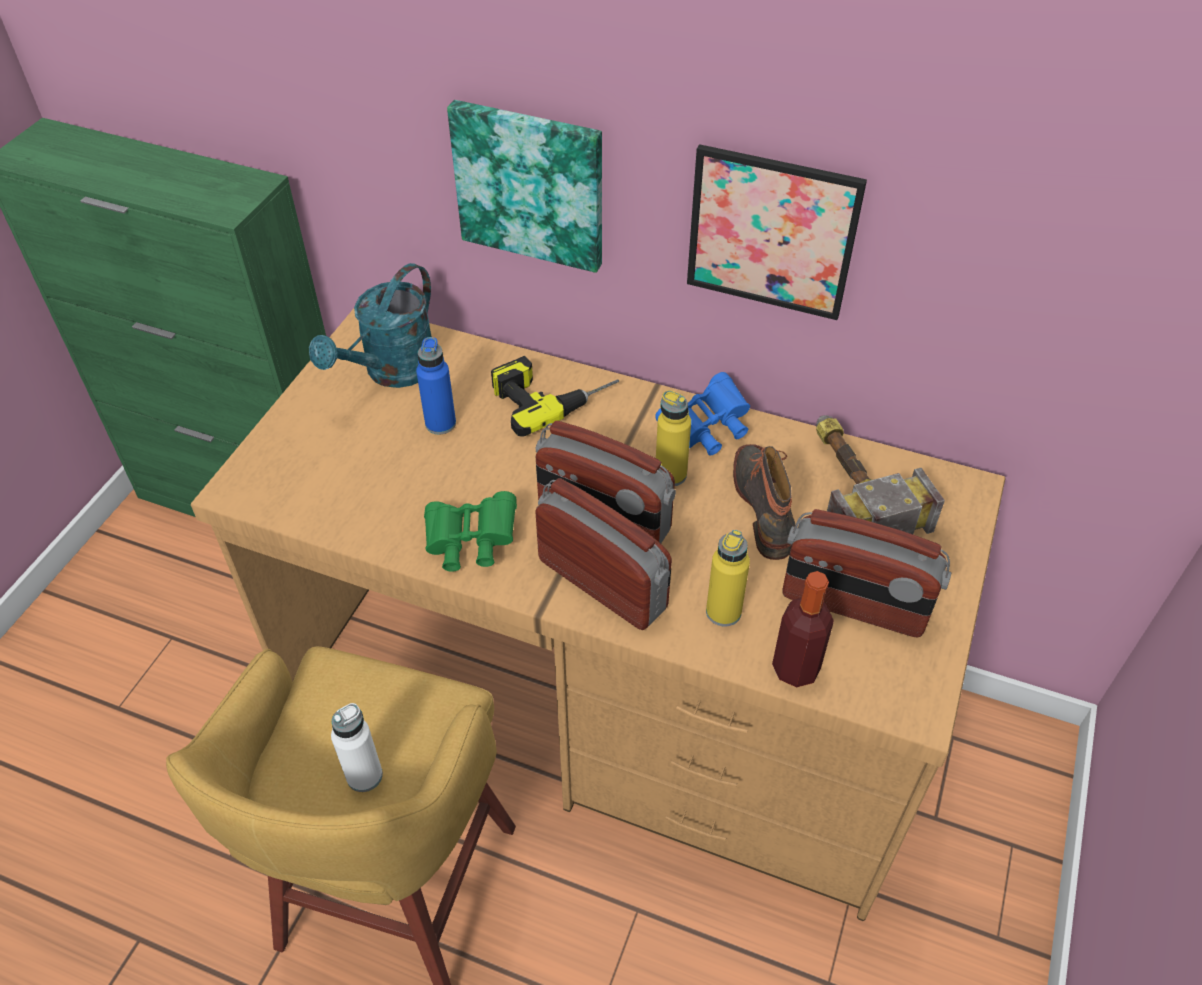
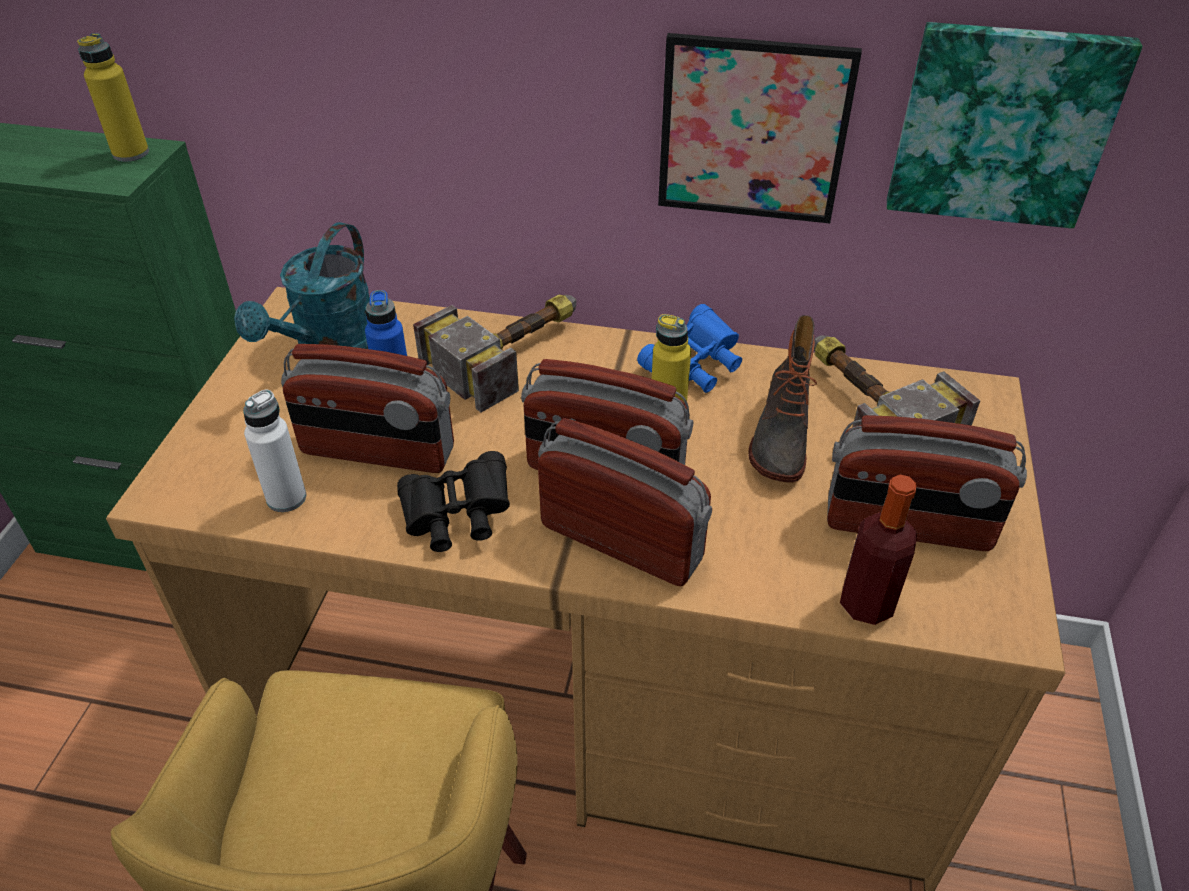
camera: 10 degrees left, 5 degrees down
white bottle [331,703,383,792] -> white bottle moved to [243,390,306,512]
green binoculars [424,491,517,572] -> black binoculars [397,451,510,552]
picture [447,100,602,273] -> picture moved to [887,22,1142,228]
power drill [491,356,619,437] -> hammer [413,294,577,412]
yellow bottle [706,530,750,627] -> yellow bottle moved to [77,33,149,162]
boot [733,444,795,560] -> boot turned 150 degrees counterclockwise [748,315,817,483]
none -> radio [281,344,454,473]

